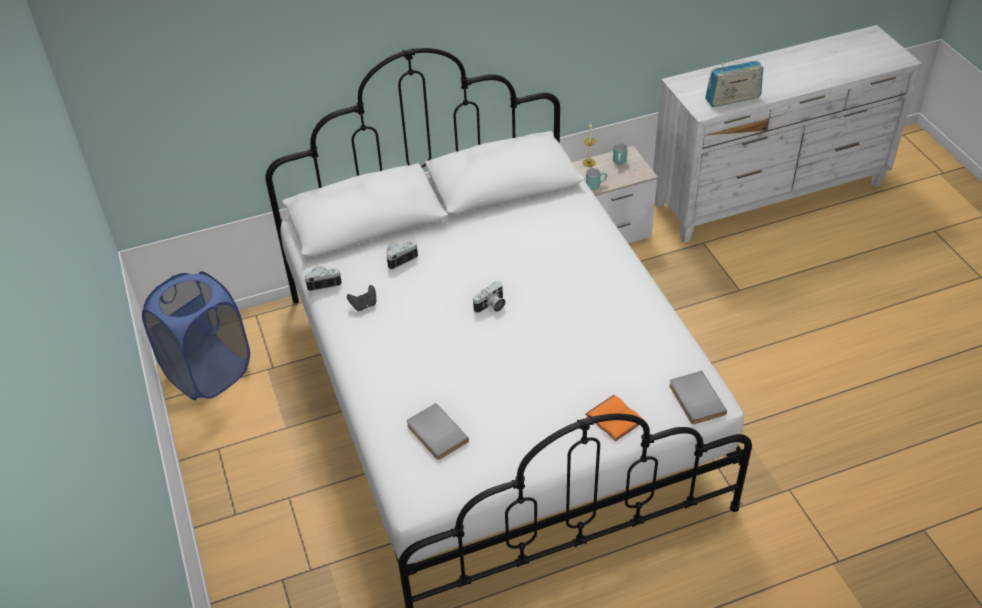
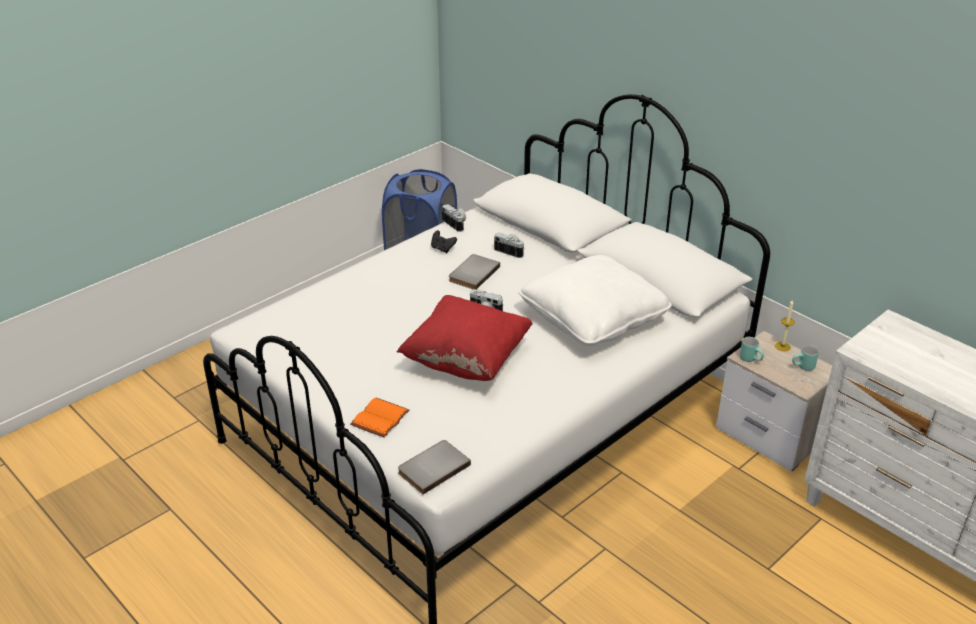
camera: 65 degrees right, 10 degrees down
grey book [407,403,469,460] -> grey book moved to [449,254,500,290]
radio [705,60,763,107] -> none
none -> red pillow [397,295,533,381]
none -> white pillow [518,255,672,346]

